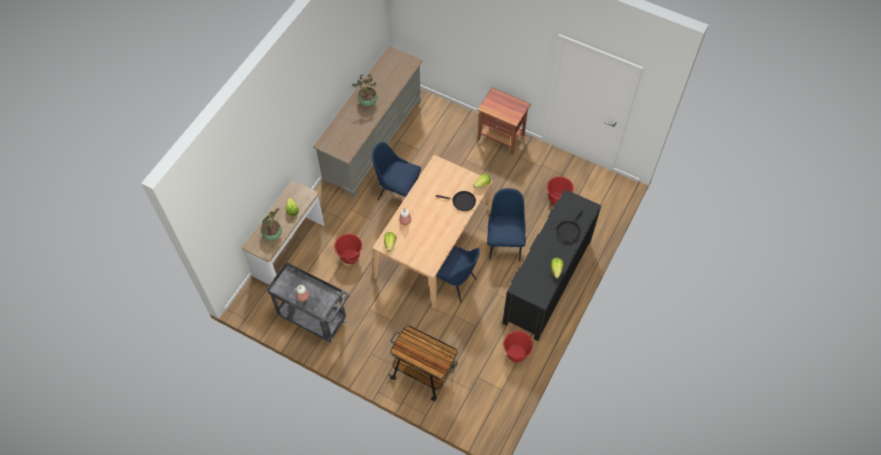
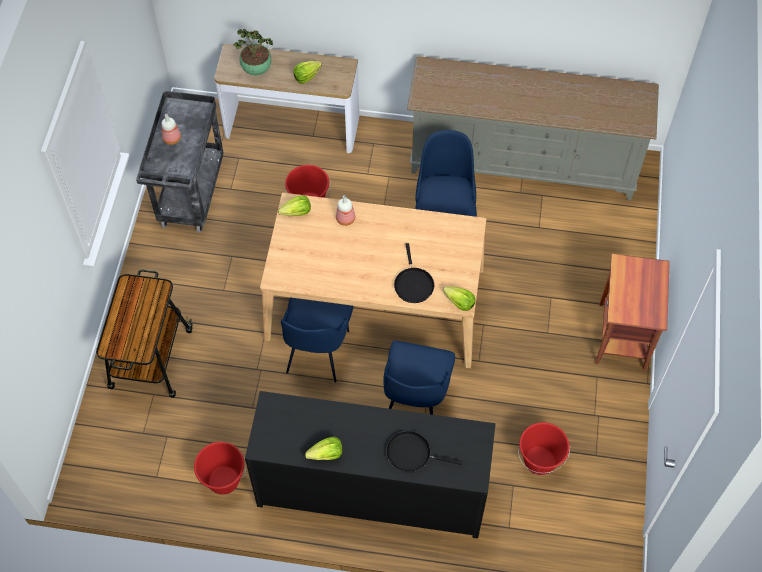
camera: 70 degrees right, 0 degrees up
potted plant [352,74,377,106] -> none
blue chair [487,188,526,261] -> blue chair turned 120 degrees clockwise [383,340,455,415]

